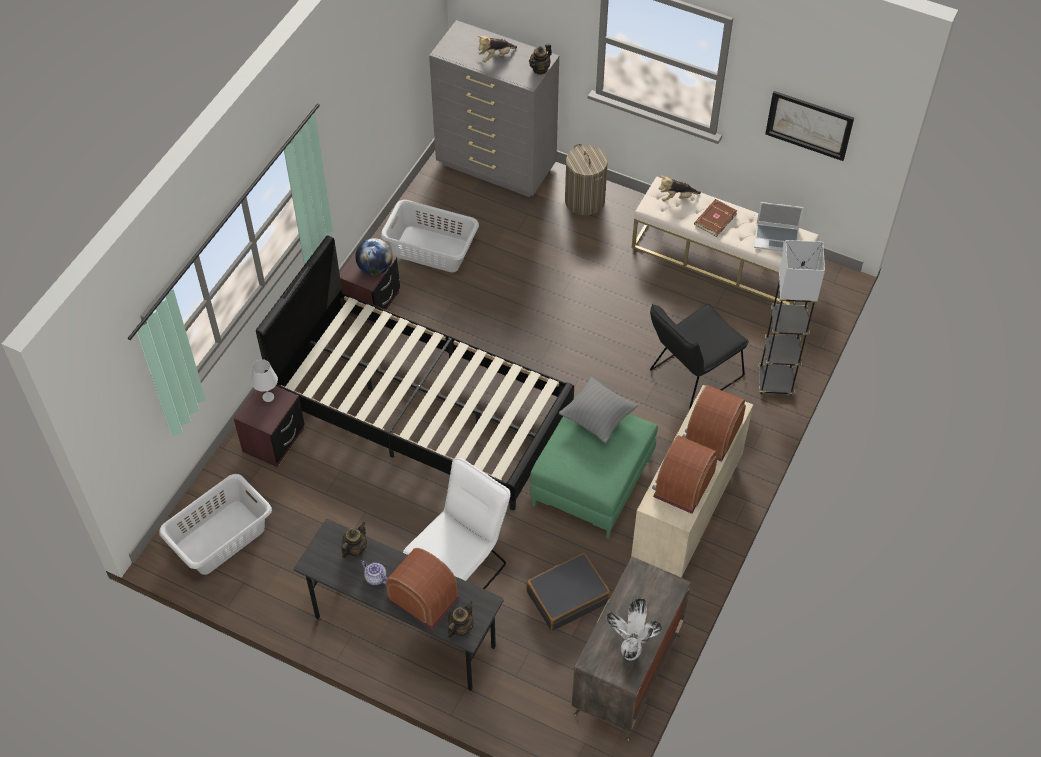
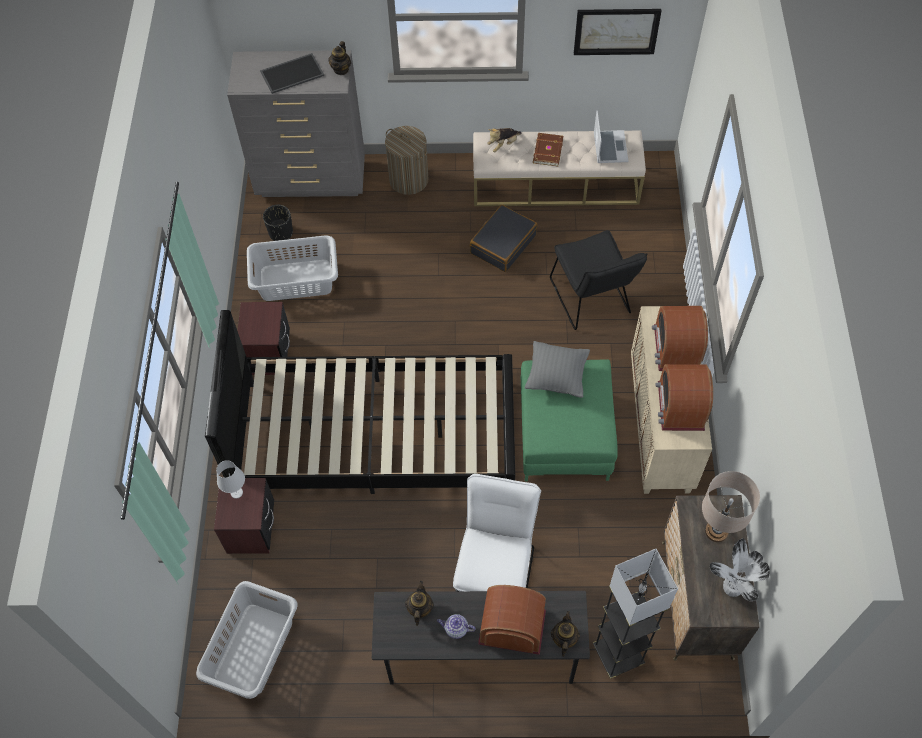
camera: 25 degrees left, 5 degrees up
globe [355,238,393,275] -> none
plush toy [478,36,517,62] -> tray [260,53,324,94]
black suitcase [526,553,610,631] -> black suitcase moved to [470,205,537,272]
black chair [650,304,749,409] -> black chair turned 45 degrees counterclockwise [550,230,647,330]
laptop [754,202,804,252] -> laptop turned 75 degrees counterclockwise [594,110,628,163]
grey floor lamp [759,240,825,396] -> grey floor lamp moved to [593,549,678,679]
none -> black planter [263,205,293,241]
none -> beige table lamp [702,471,760,542]

